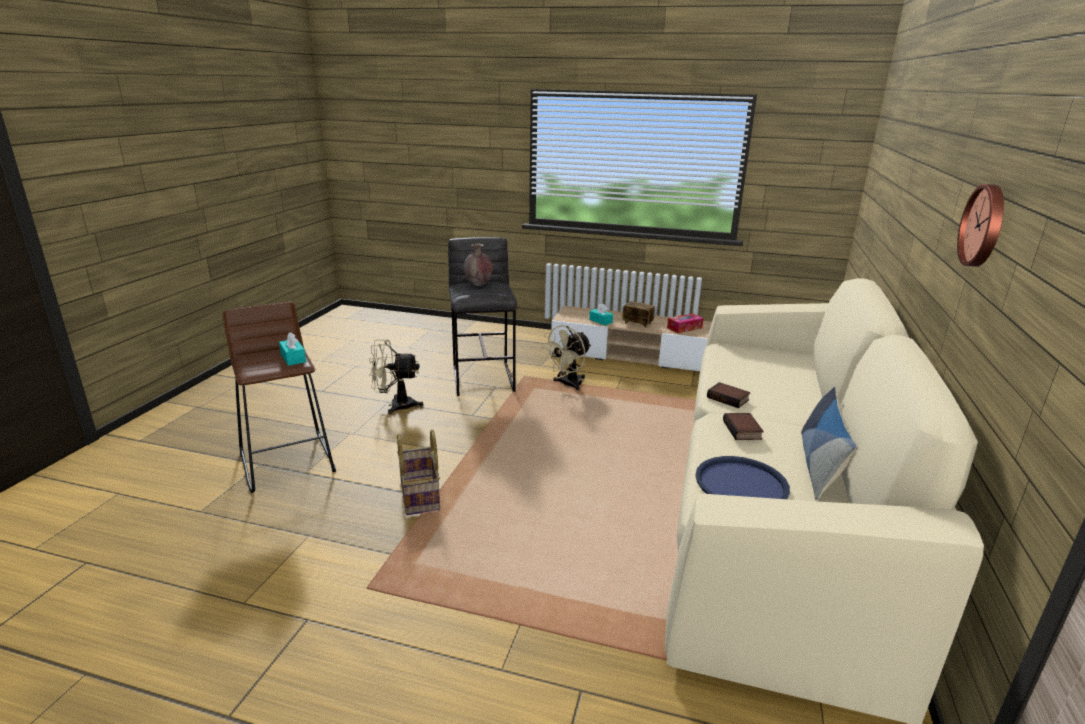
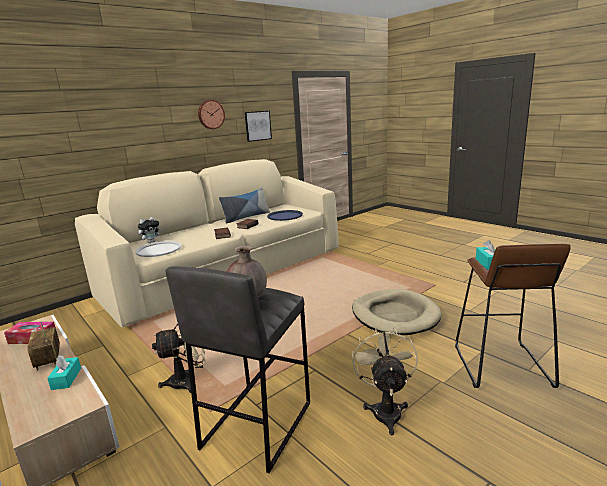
camera: 145 degrees left, 5 degrees down
beige fan [369,340,423,414] -> beige fan turned 120 degrees counterclockwise [352,327,418,435]
basket [397,429,440,515] -> beige dog bed [352,289,442,335]
none -> white tray [135,241,181,257]
none -> plush toy [138,217,162,243]
none -> picture [244,111,272,142]

